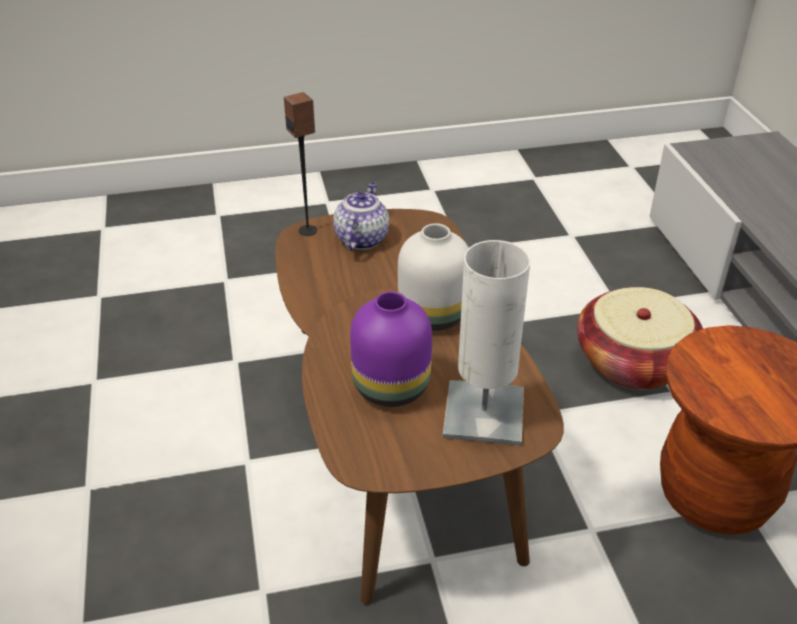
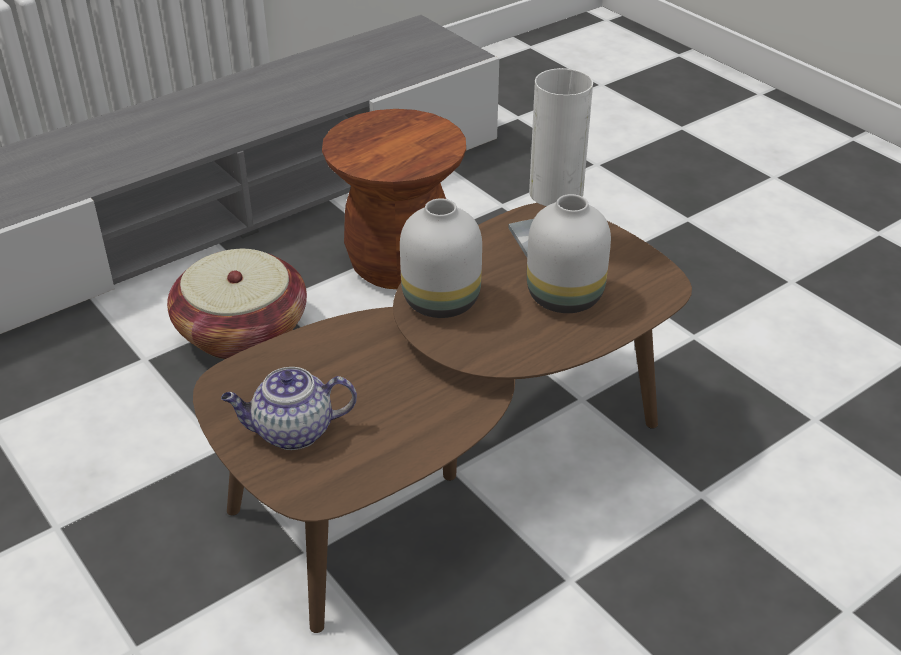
camera: 115 degrees left, 0 degrees up
speaker [284,92,317,236] -> none
purple vase [350,291,432,407] -> white vase [527,194,611,313]

